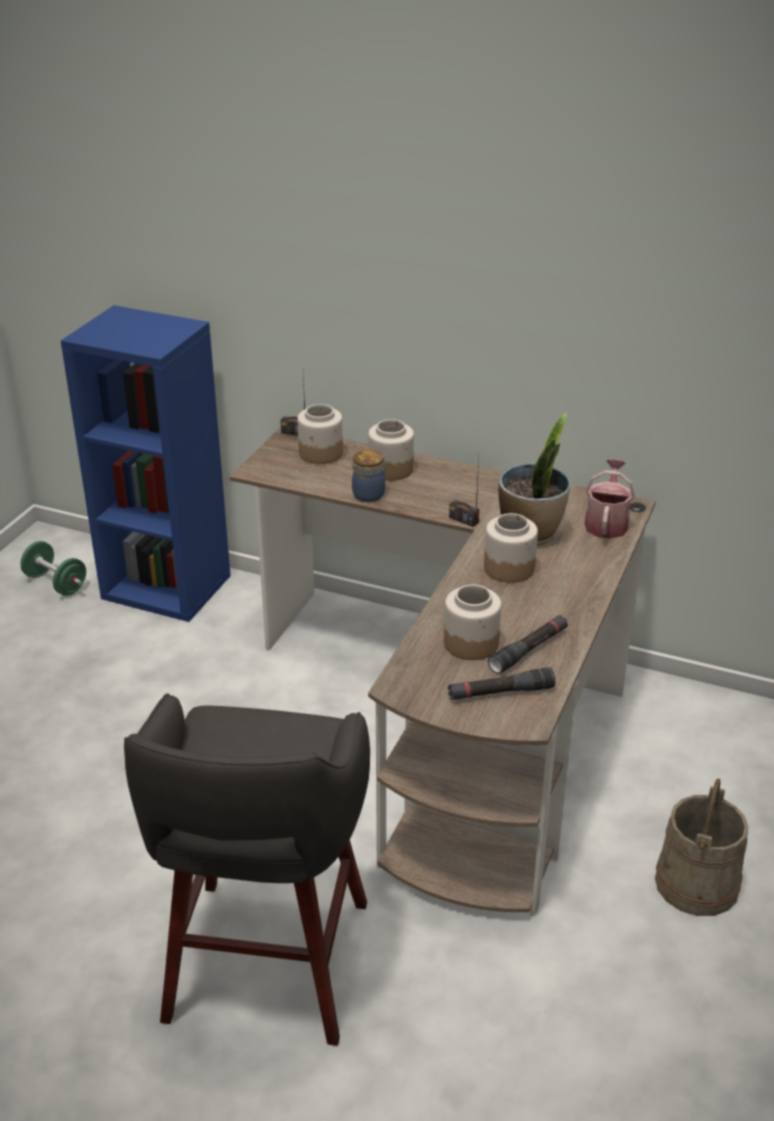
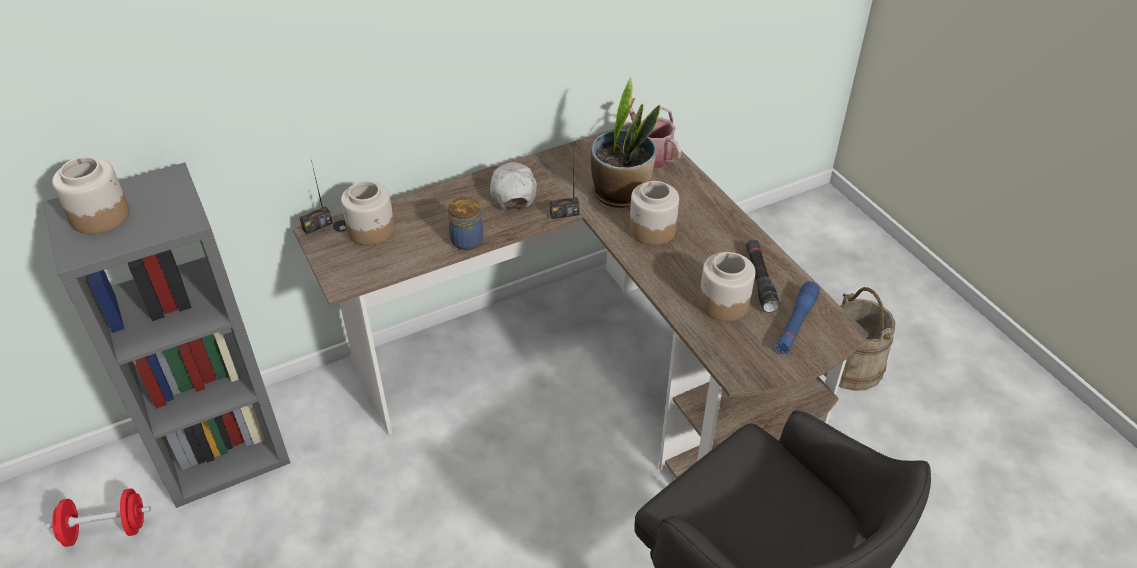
camera: 50 degrees left, 10 degrees up
green dumbbell [20,541,86,596] -> red dumbbell [46,488,151,547]
blue bookcase [61,305,231,622] -> grey bookcase [43,162,290,508]
jar [368,419,414,481] -> jar moved to [52,157,130,234]
black flashlight [448,667,556,700] -> blue flashlight [776,281,820,354]
none -> white cap [490,162,537,210]

